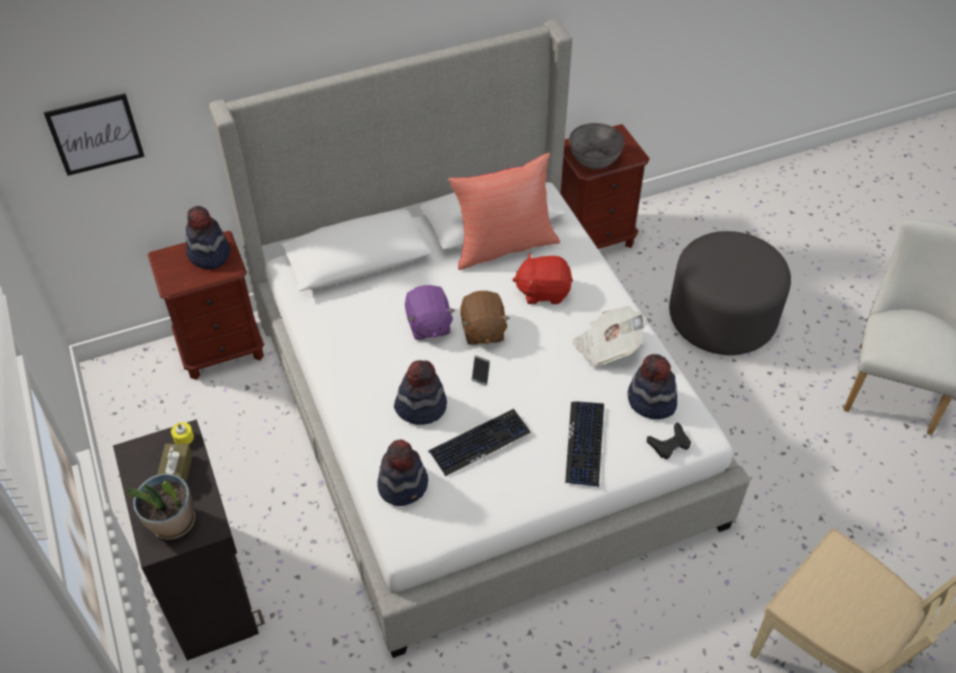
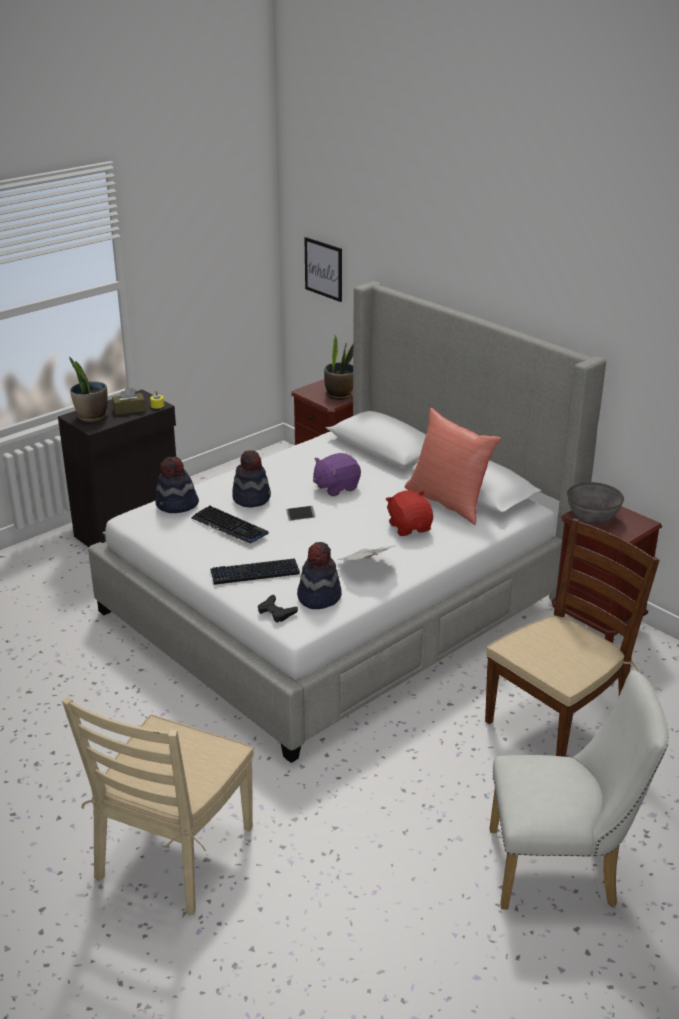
camera: 70 degrees right, 20 degrees down
hat [186,206,230,269] -> potted plant [324,334,353,400]
brown plush toy [461,291,510,345] -> none
grey ottoman [669,231,791,355] -> brown chair [485,518,660,757]

